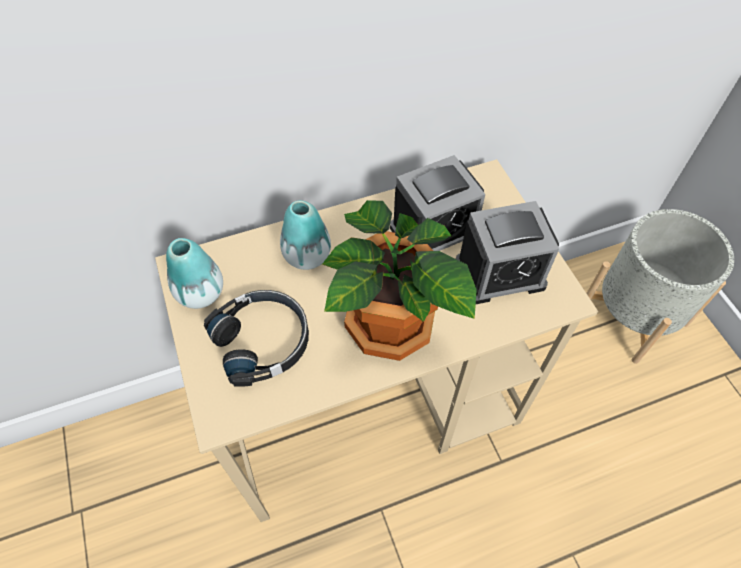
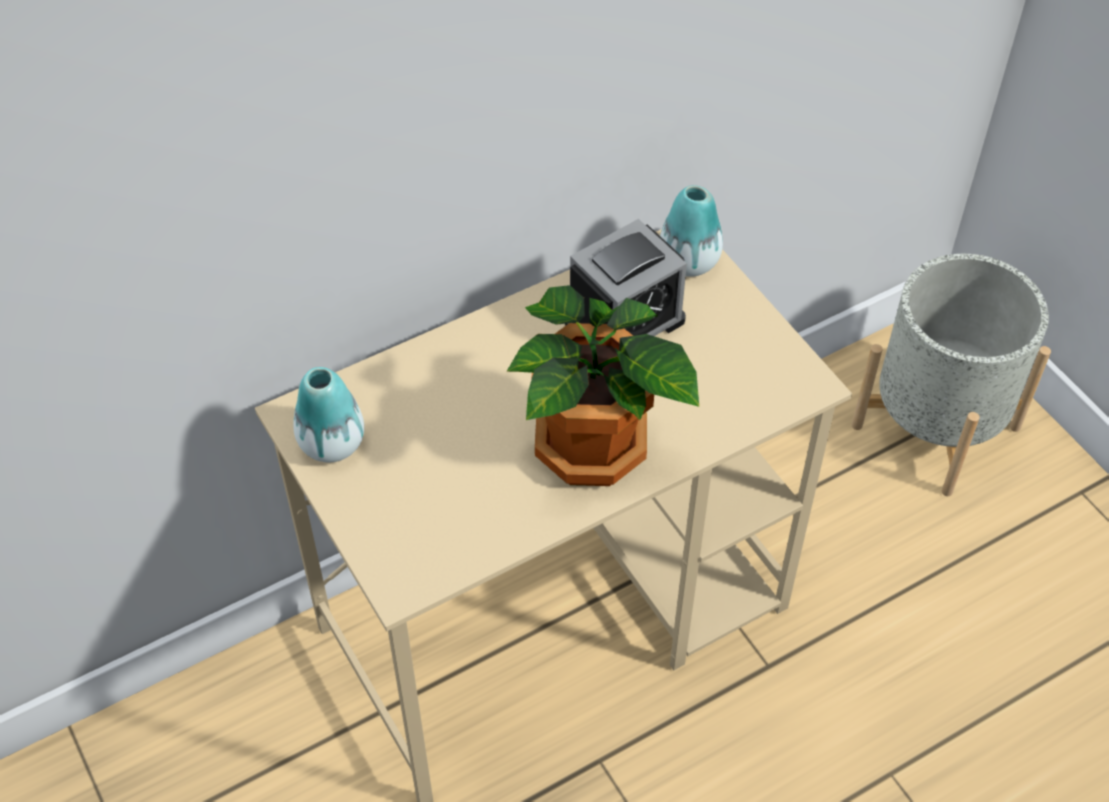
camera: 10 degrees left, 5 degrees down
black headphones [204,290,309,387] -> none
vase [280,200,331,270] -> vase moved to [660,185,723,277]
alarm clock [456,201,559,304] -> none

